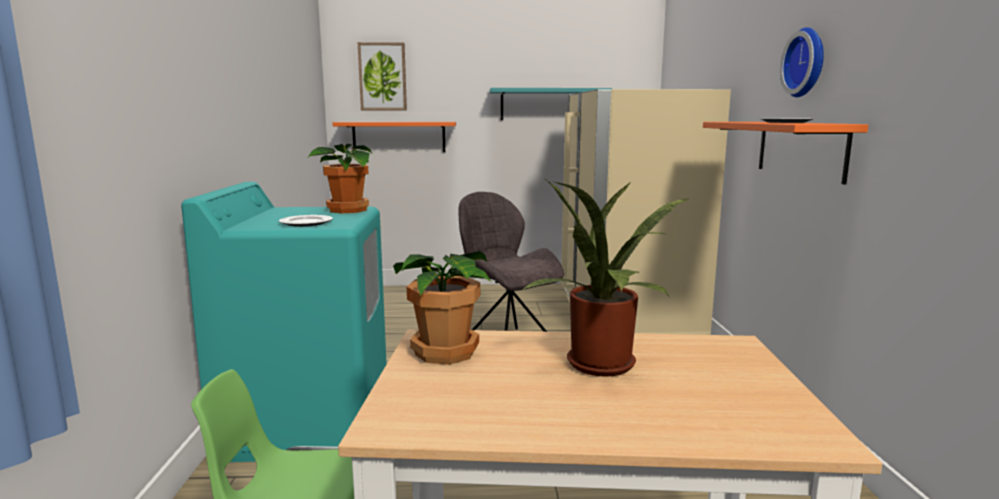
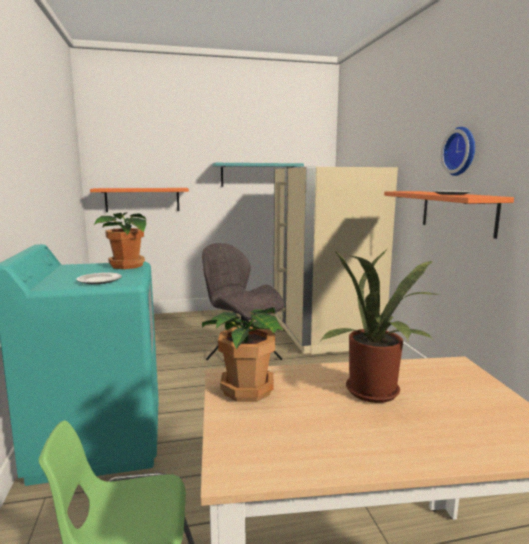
camera: 10 degrees left, 0 degrees up
picture [358,42,407,110] -> none

